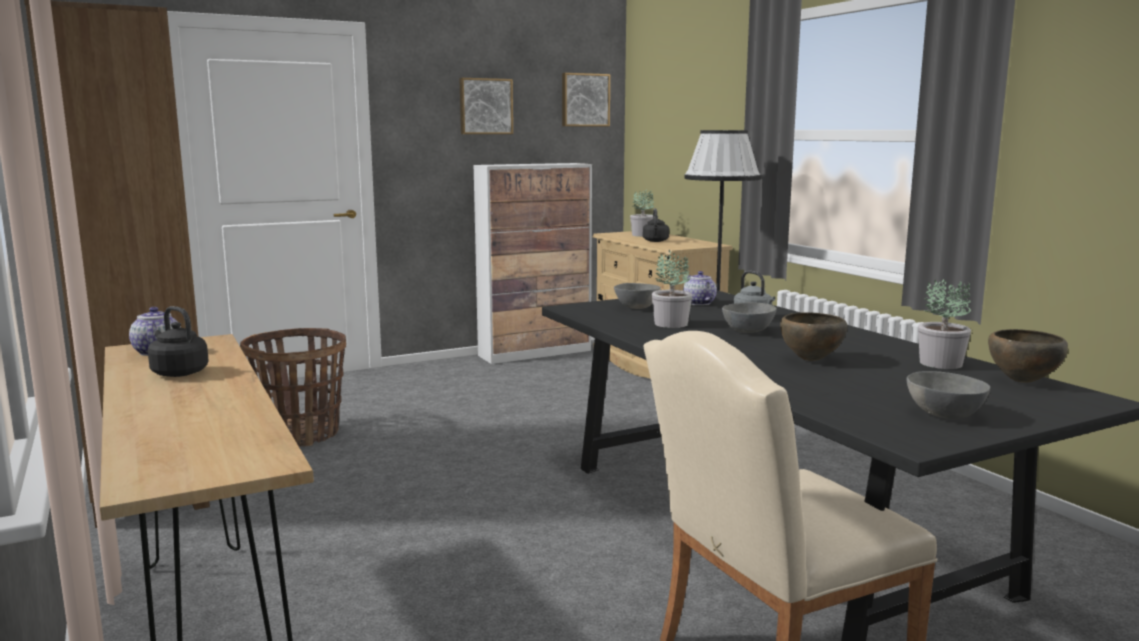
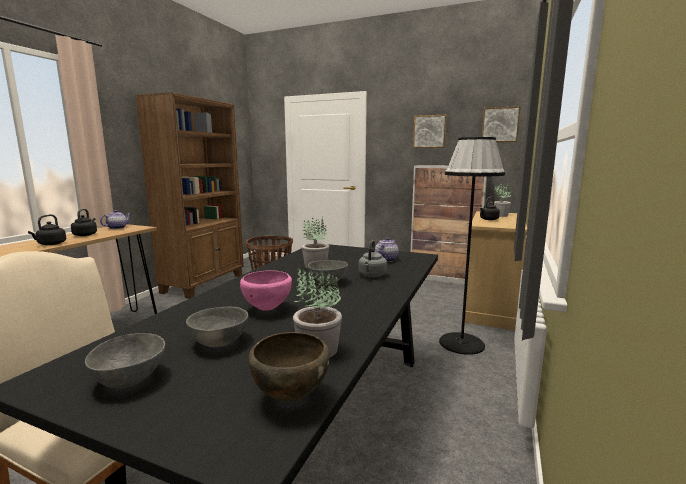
camera: 50 degrees right, 0 degrees up
grey bowl [614,283,661,309] -> grey bowl moved to [186,307,248,347]
brown bowl [780,312,847,361] -> pink bowl [240,271,292,311]
none -> black kettle [28,214,66,245]

